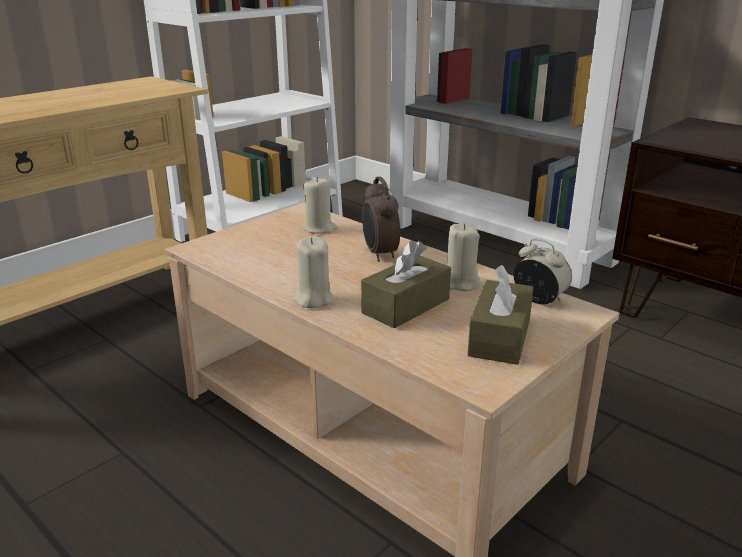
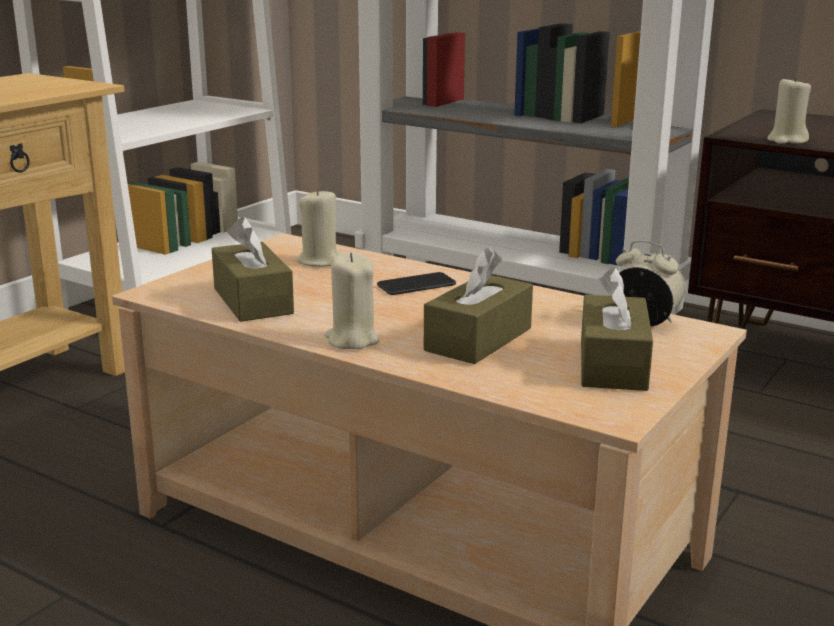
camera: 10 degrees left, 5 degrees down
alarm clock [362,177,400,262] -> phone [377,272,456,295]
beige candle [447,224,481,291] -> beige candle moved to [767,76,811,144]
none -> brown tissue box [212,216,294,322]

